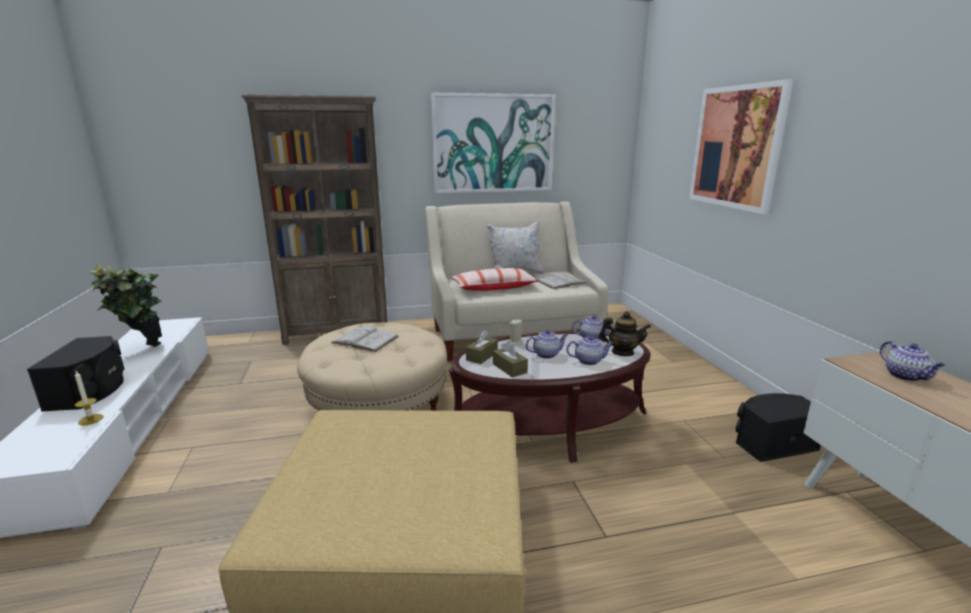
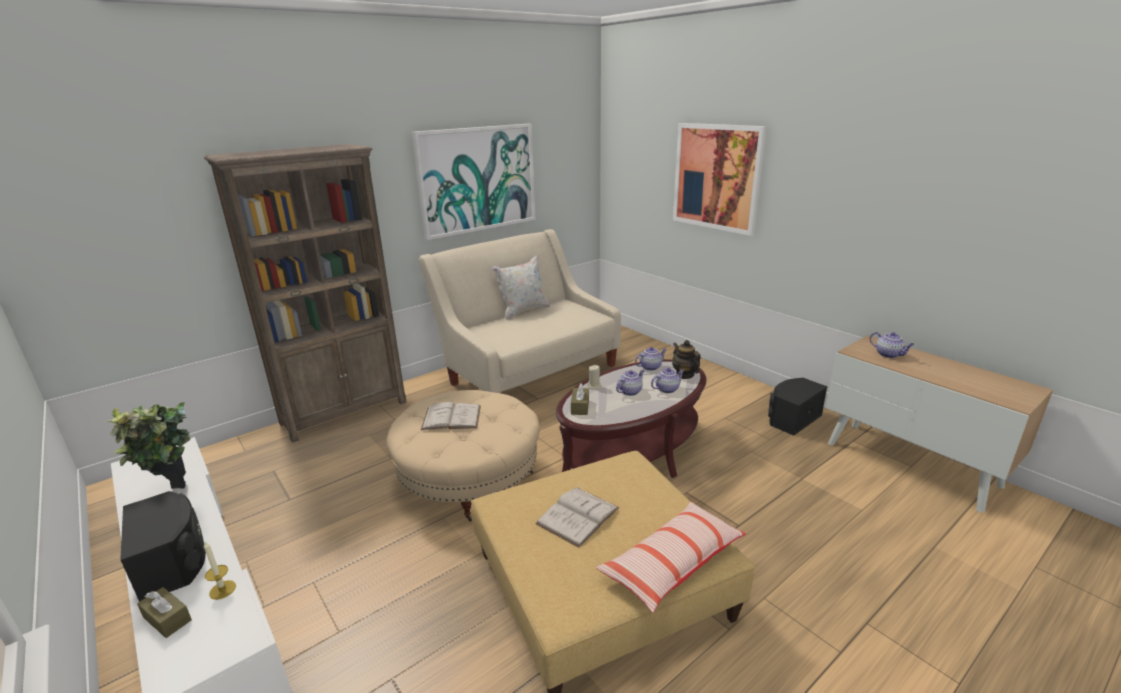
camera: 25 degrees left, 5 degrees up
pillow [452,268,538,291] -> pillow moved to [596,502,746,613]
brown tissue box [493,341,528,378] -> brown tissue box moved to [137,587,192,638]
white book [537,273,587,289] -> white book moved to [535,487,619,548]
teapot [599,311,651,356] -> teapot turned 105 degrees counterclockwise [672,340,701,379]

